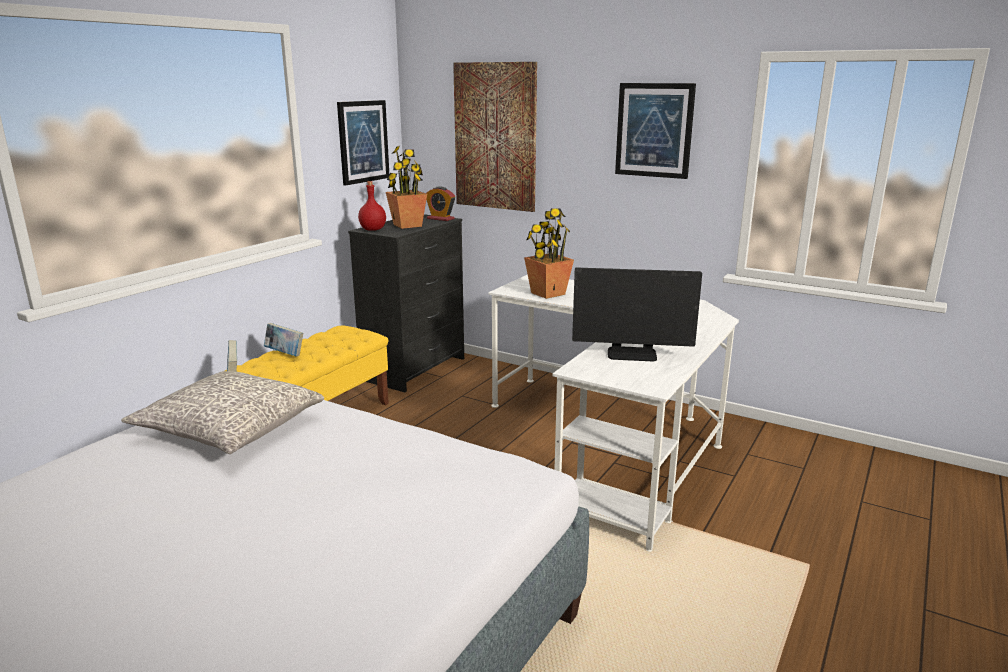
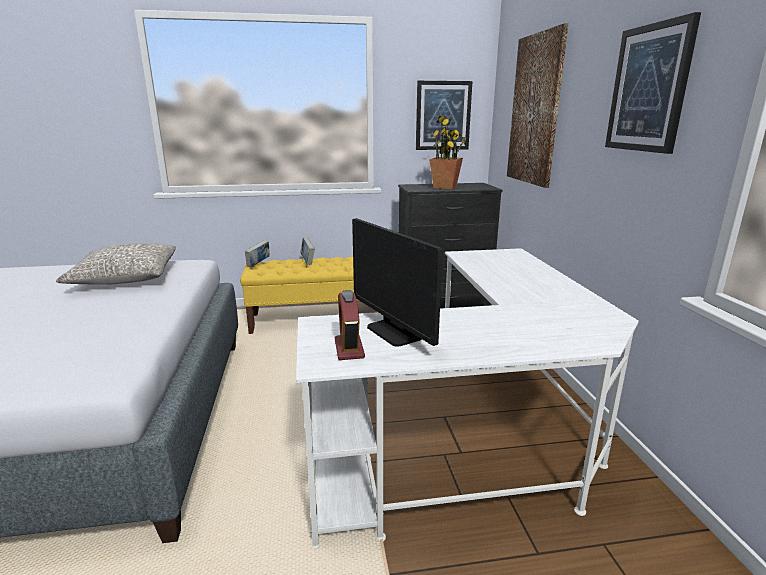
camera: 50 degrees right, 0 degrees up
red bottle [358,181,386,231] -> none
alarm clock [426,186,455,221] -> alarm clock moved to [335,290,365,360]
potted plant [524,208,574,299] -> none

